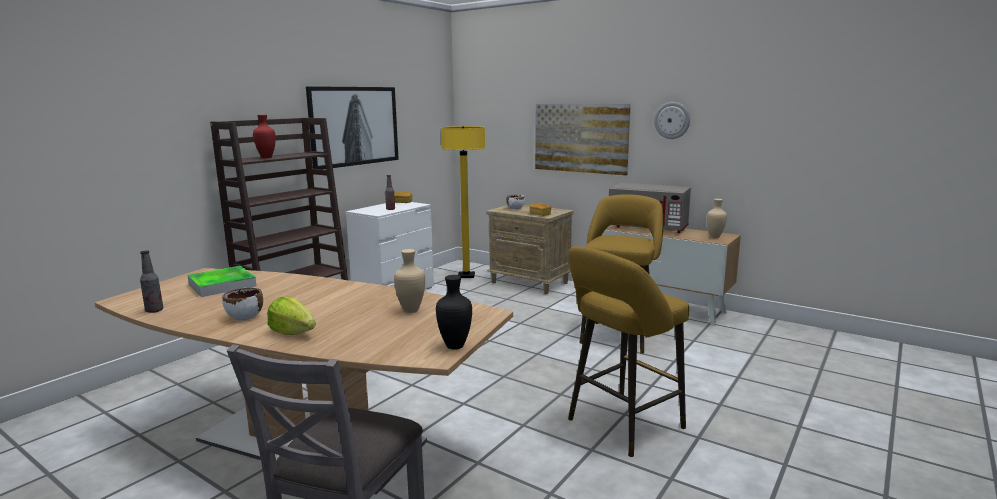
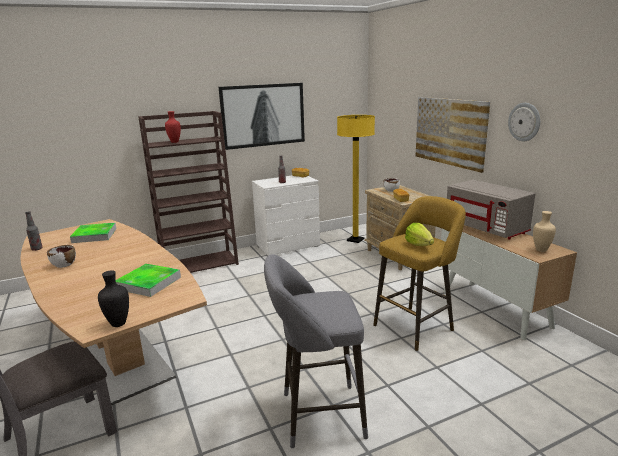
camera: 30 degrees right, 5 degrees up
lettuce [267,296,316,335] -> lettuce moved to [405,223,434,246]
beige vase [394,249,425,313] -> tray [115,264,181,297]
yellow stool [568,246,689,457] -> grey stool [264,254,368,448]

